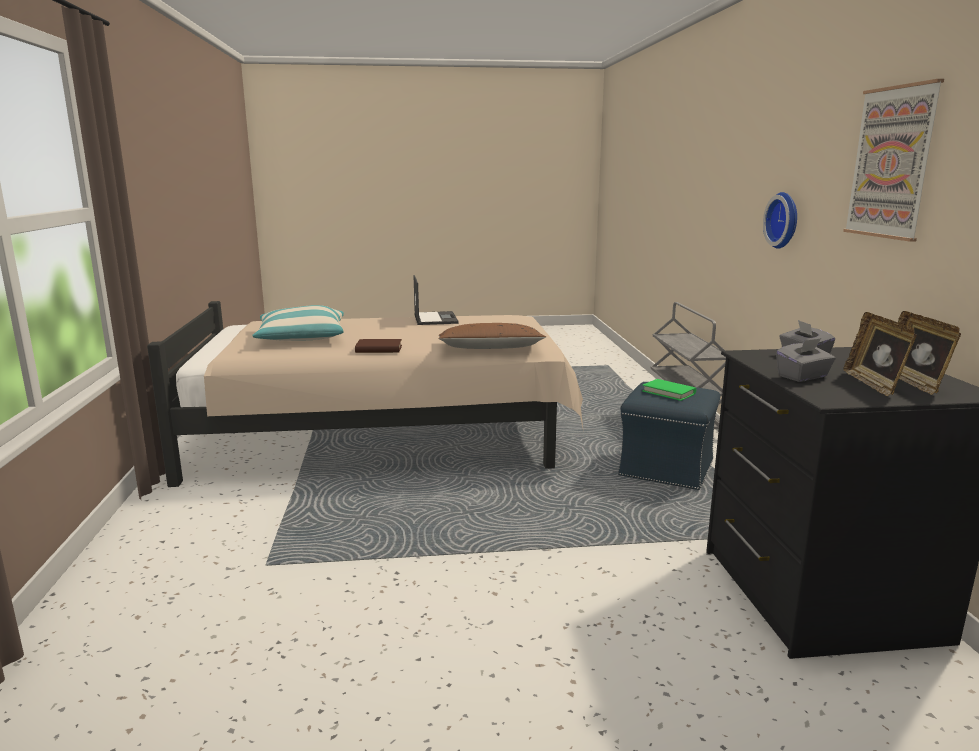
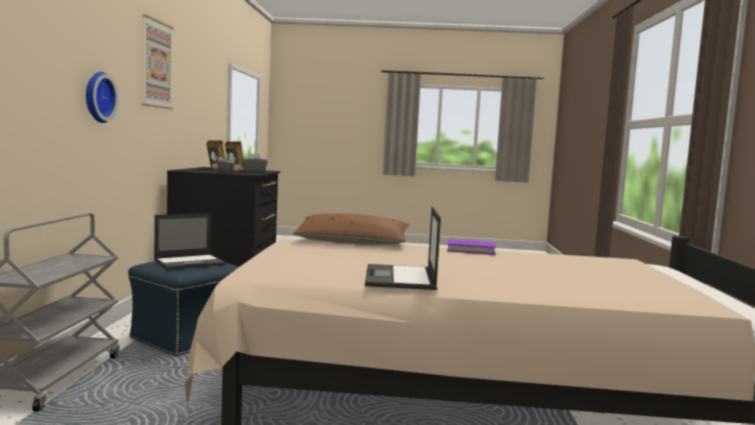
camera: 170 degrees left, 10 degrees down
pillow [252,305,344,341] -> none
brown book [355,339,402,353] -> purple book [447,239,496,255]
green book [642,379,696,401] -> laptop [154,213,226,270]

